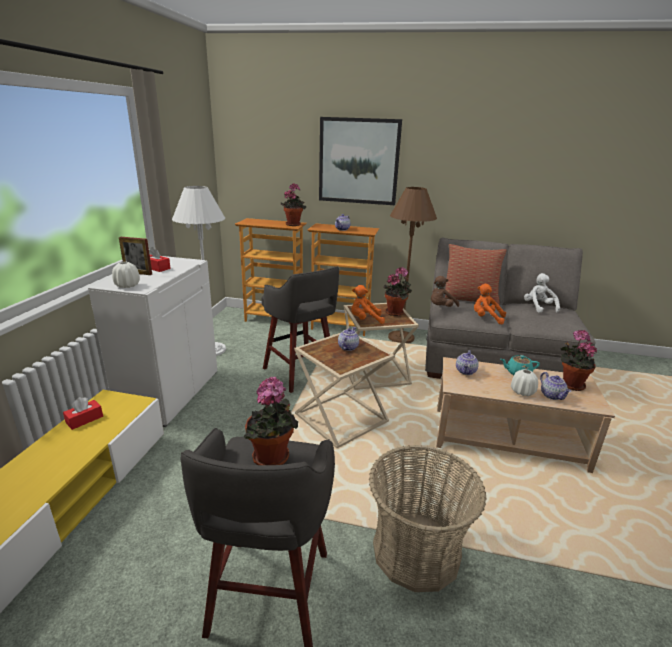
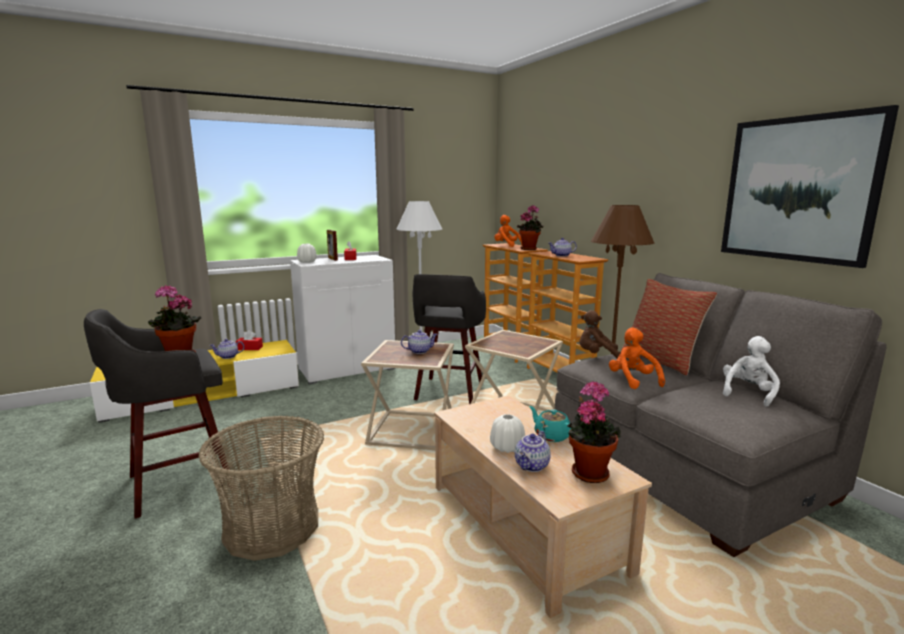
camera: 50 degrees right, 10 degrees down
picture [319,117,402,205] -> picture moved to [721,105,899,268]
orange plush toy [351,285,385,324] -> orange plush toy moved to [494,215,523,247]
potted plant [383,267,412,316] -> none
teapot [456,350,479,375] -> teapot moved to [209,339,244,359]

